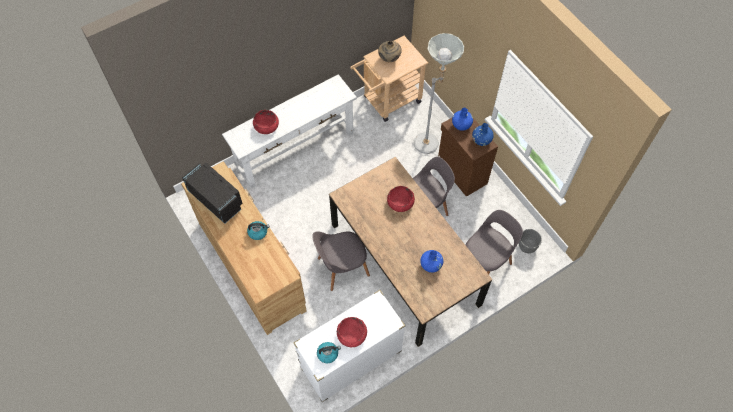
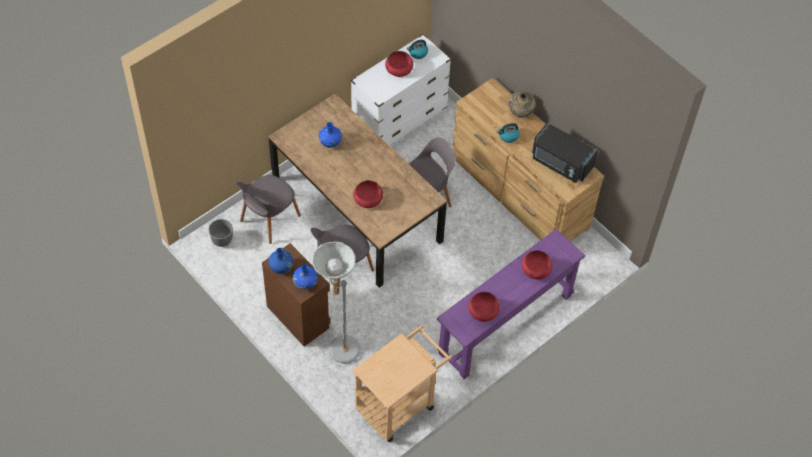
camera: 170 degrees right, 5 degrees down
white console table [222,74,357,189] -> purple console table [437,229,585,379]
beige vase [378,41,402,62] -> beige vase moved to [508,91,536,118]
none -> red bowl [468,292,500,322]

